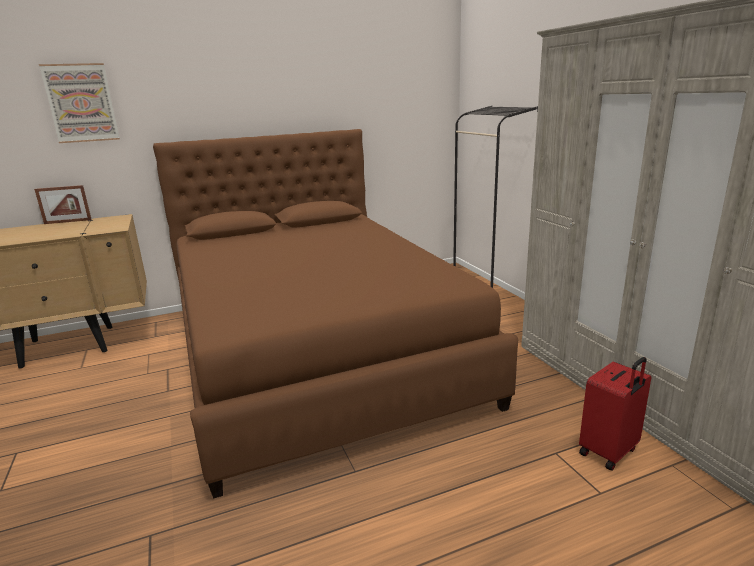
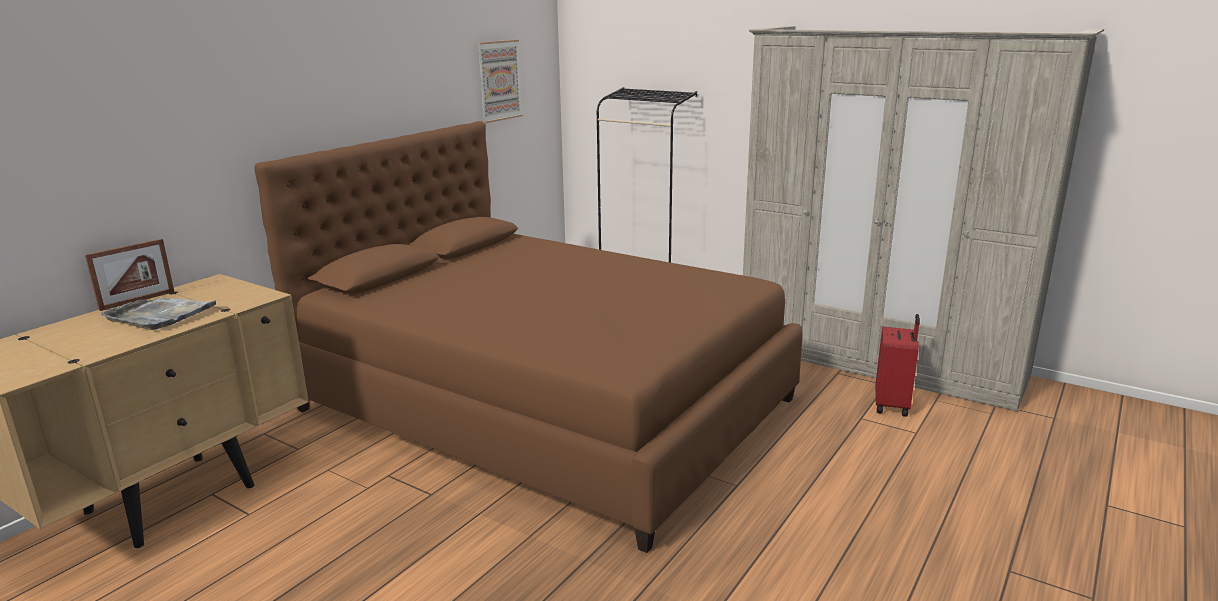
camera: 35 degrees left, 0 degrees up
picture [39,63,120,143] -> picture moved to [477,40,523,123]
none -> grey tray [101,297,217,330]

